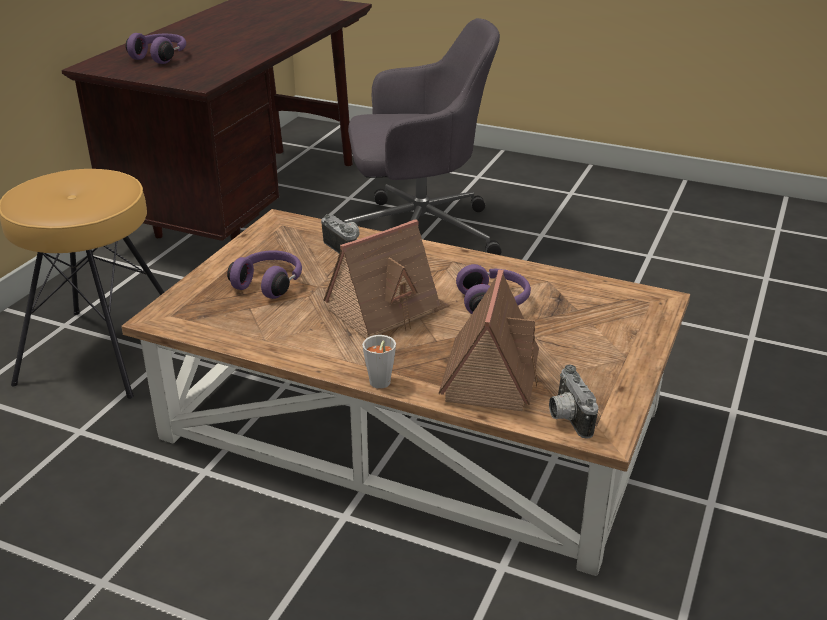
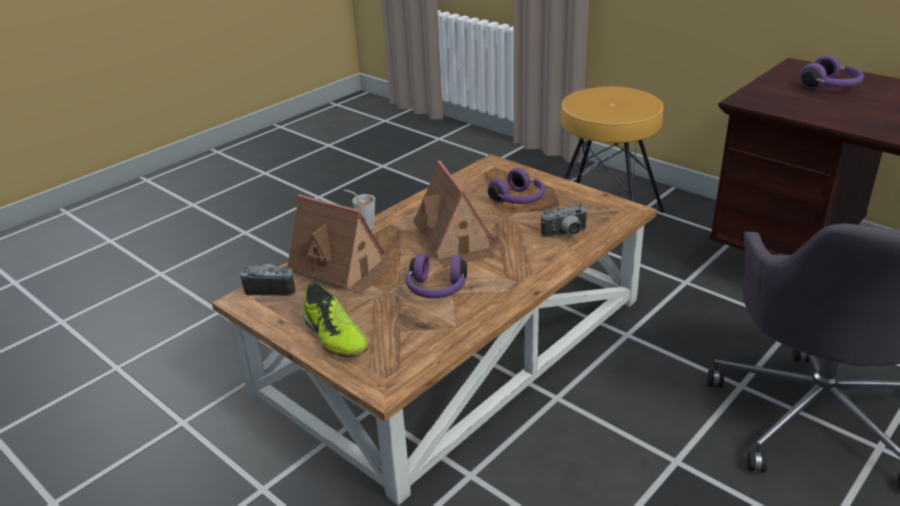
camera: 110 degrees right, 0 degrees up
none -> shoe [303,282,369,357]

